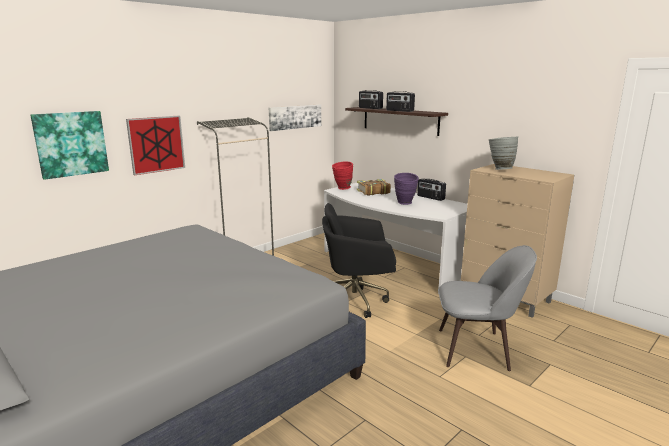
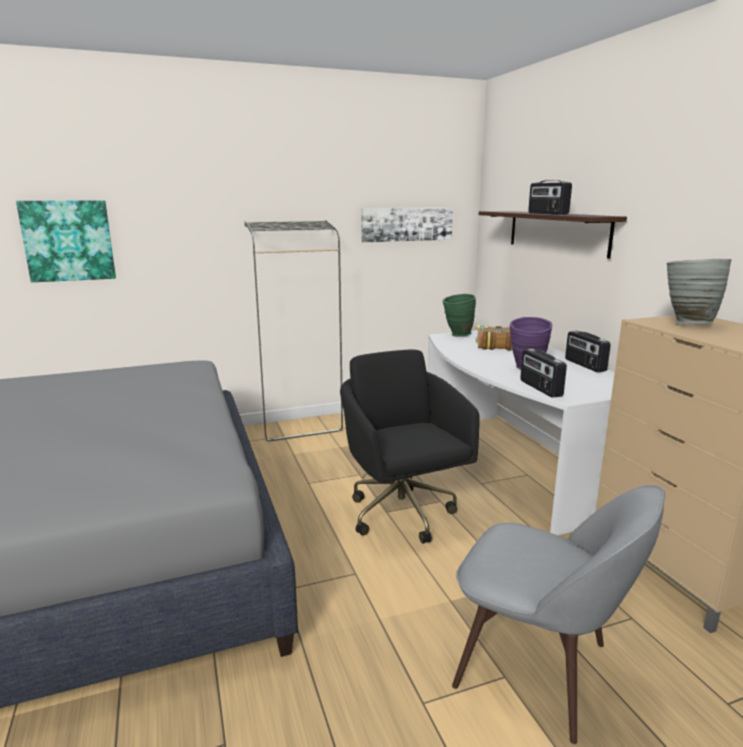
camera: 25 degrees right, 0 degrees up
picture [126,116,185,175] -> none
black office chair [322,203,396,318] -> black office chair turned 45 degrees clockwise [340,350,480,544]
red vase [332,161,353,190] -> green vase [443,294,476,337]
radio [359,90,383,109] -> radio moved to [520,349,567,398]

